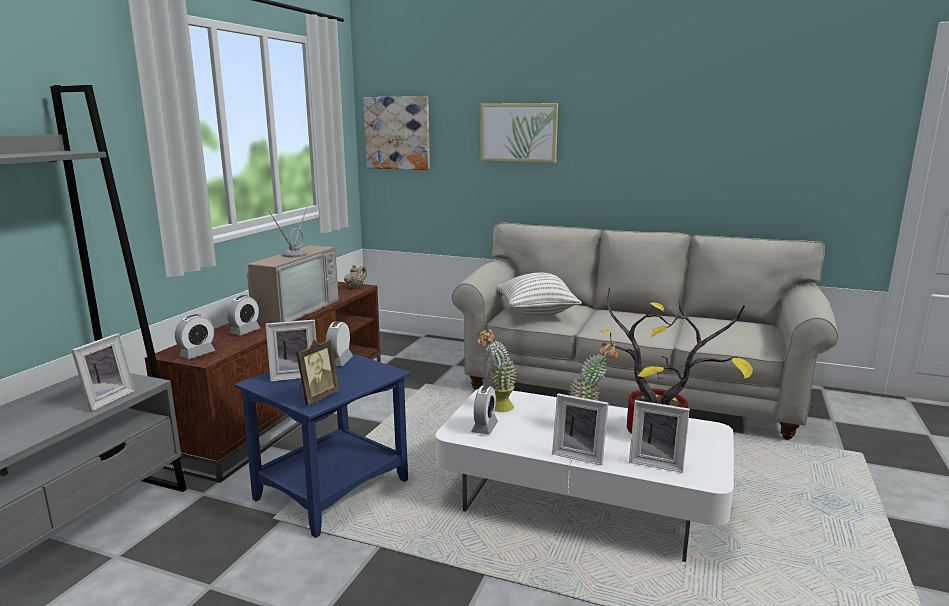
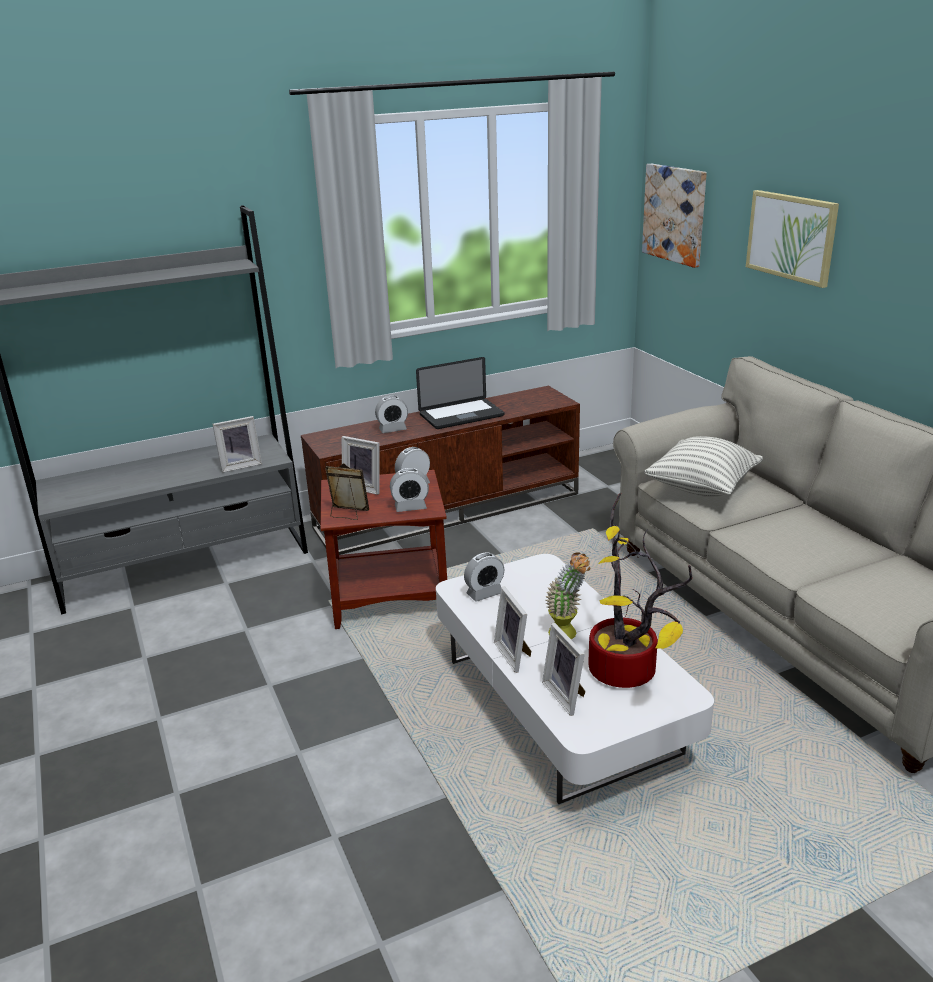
camera: 45 degrees right, 10 degrees up
alarm clock [175,314,215,359] -> alarm clock moved to [390,468,429,512]
blue side table [235,353,410,538] -> brown side table [321,470,447,629]
television [247,202,339,324] -> laptop [416,357,504,429]
picture frame [296,340,340,405] -> picture frame turned 150 degrees counterclockwise [325,463,369,520]
beige teapot [344,265,367,288] -> none
potted plant [477,329,517,412] -> none

